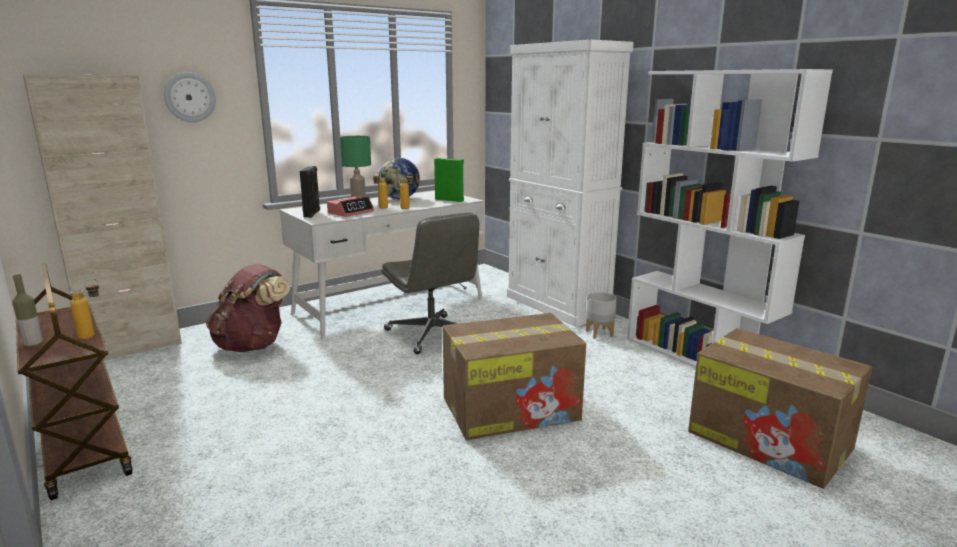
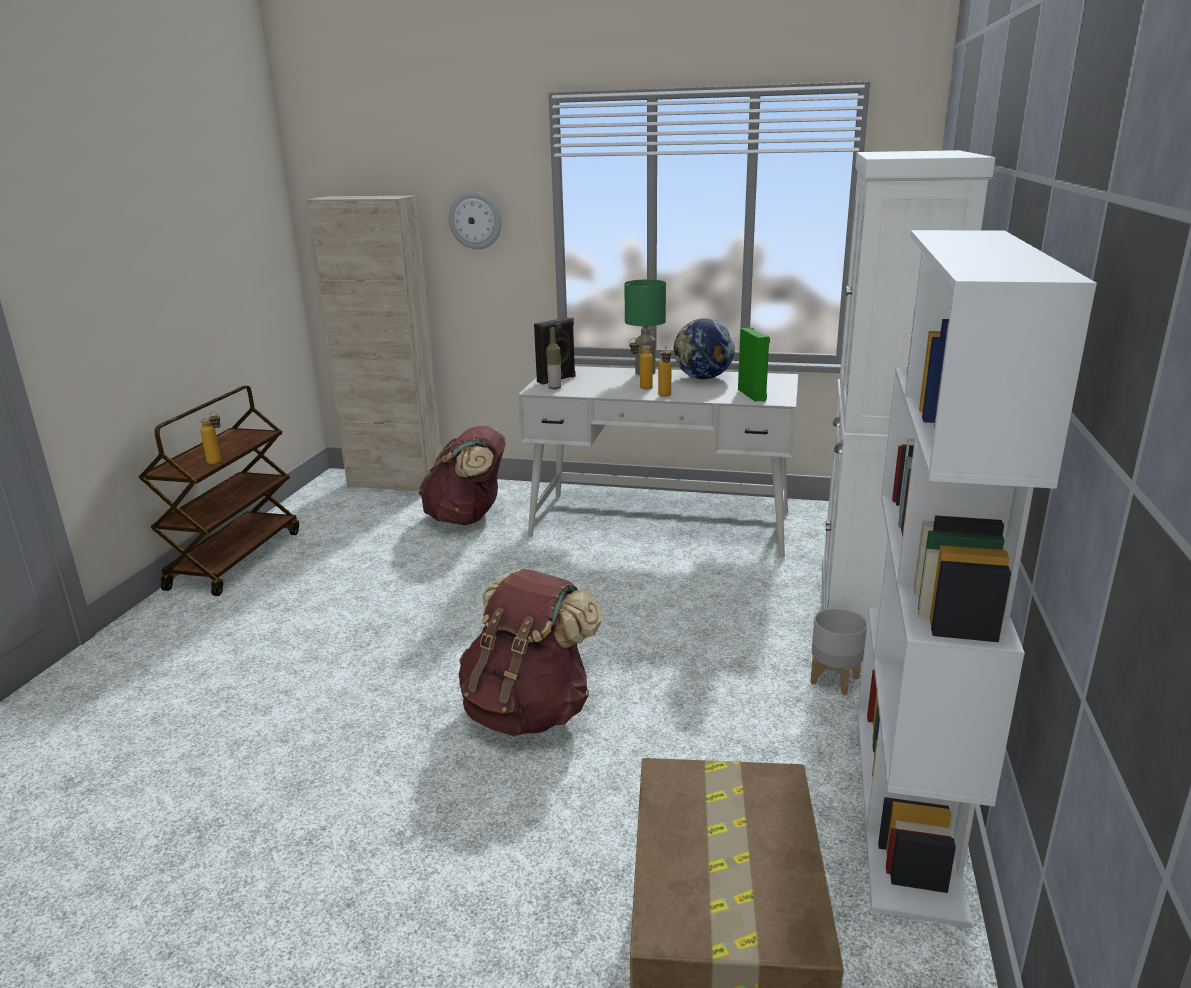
camera: 50 degrees right, 5 degrees up
bottle [12,274,43,348] -> bottle moved to [546,327,561,389]
alarm clock [327,196,374,217] -> none
grey office chair [381,213,479,354] -> none
cardboard box [443,313,586,440] -> brown backpack [459,569,602,736]

